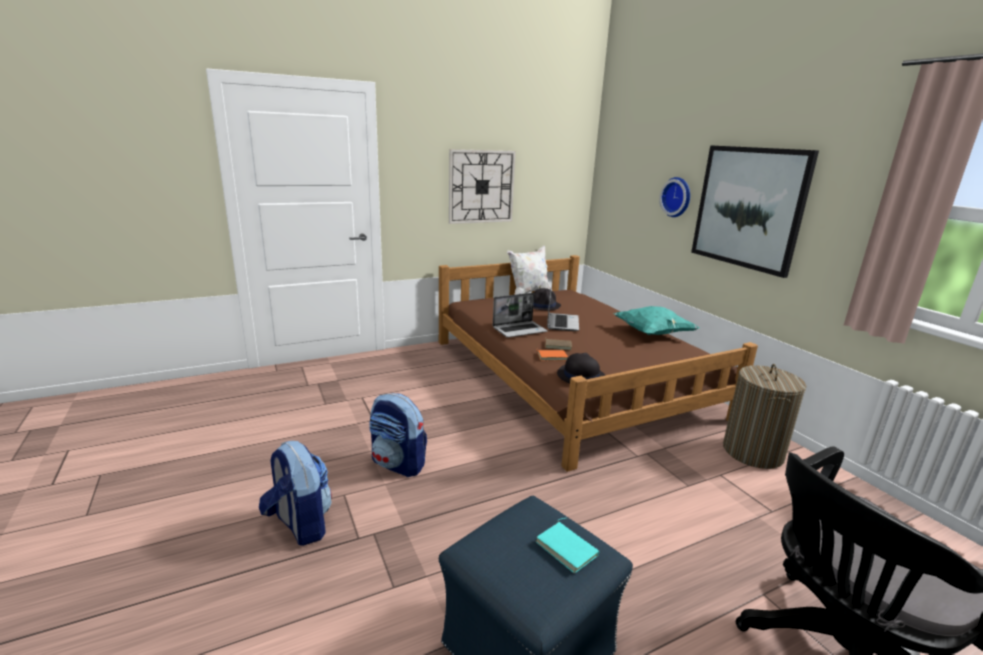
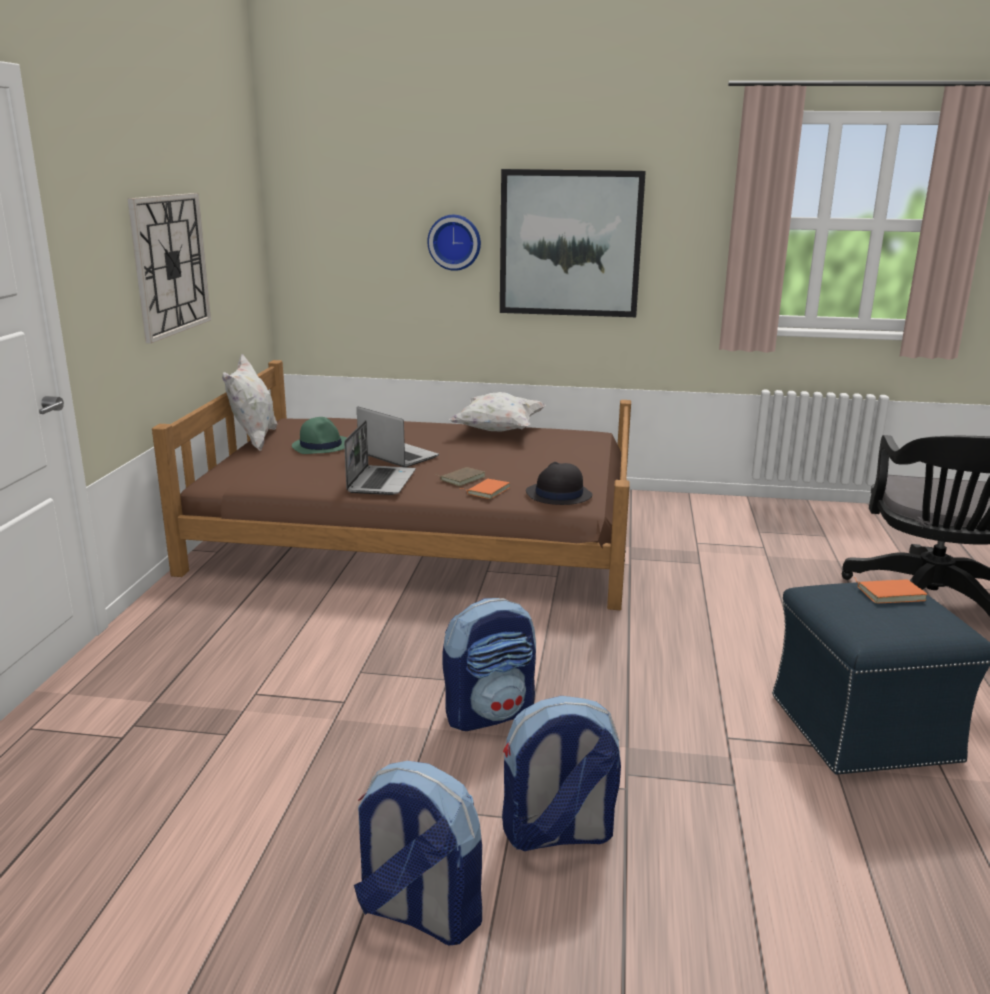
camera: 55 degrees left, 0 degrees up
black hat [533,288,561,310] -> green hat [292,417,346,454]
turquoise book [536,518,599,573] -> orange book [853,577,928,603]
turquoise pillow [613,306,699,335] -> white pillow [448,392,546,432]
laundry basket [723,364,807,469] -> none
none -> backpack [354,761,482,945]

